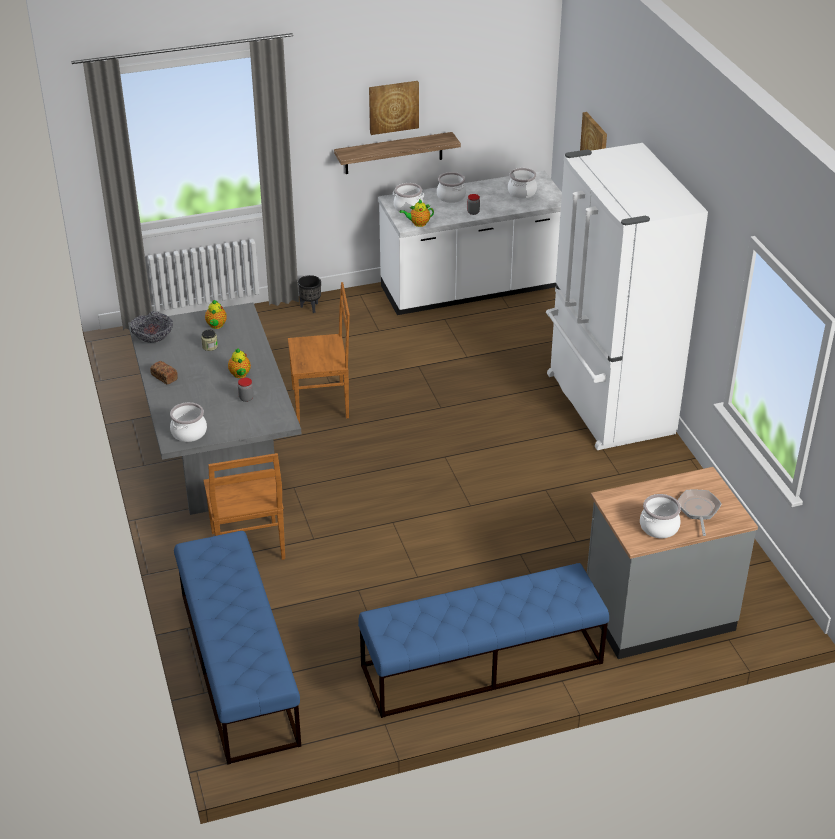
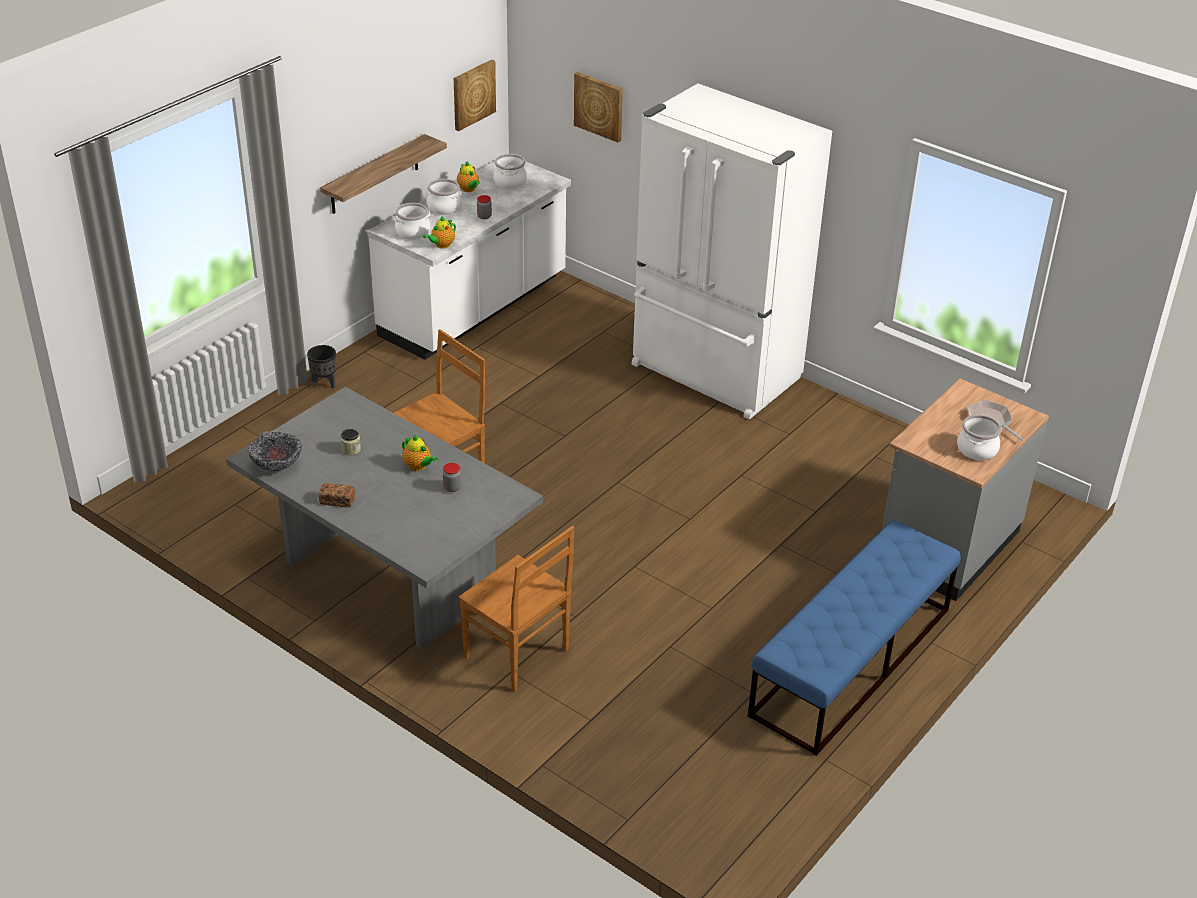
camera: 35 degrees left, 0 degrees up
cooking pot [170,402,207,442] -> none
blue bench [174,531,301,765] -> none
teapot [205,300,227,329] -> teapot moved to [457,161,480,192]
picture [369,81,419,135] -> picture moved to [454,60,496,131]

